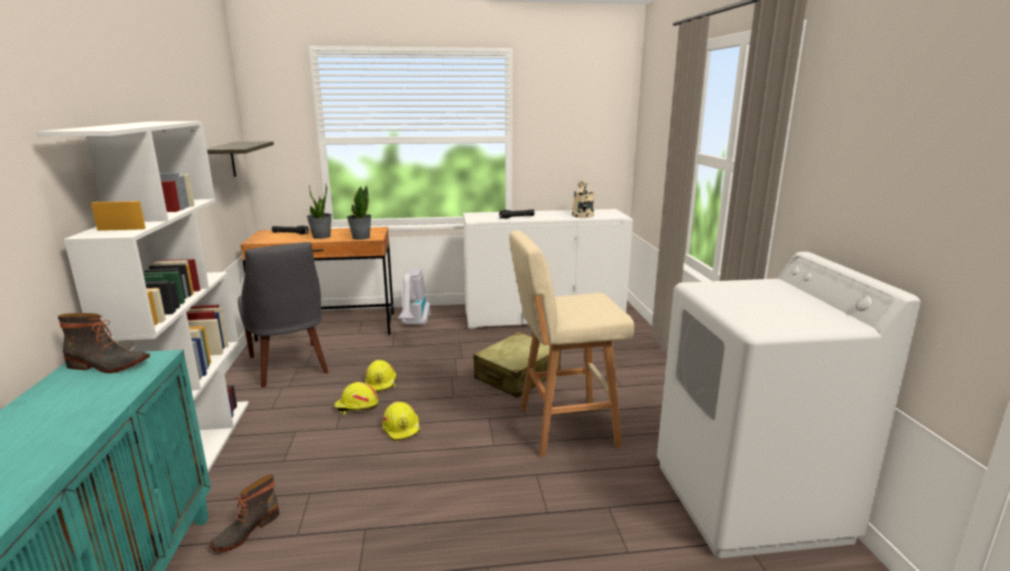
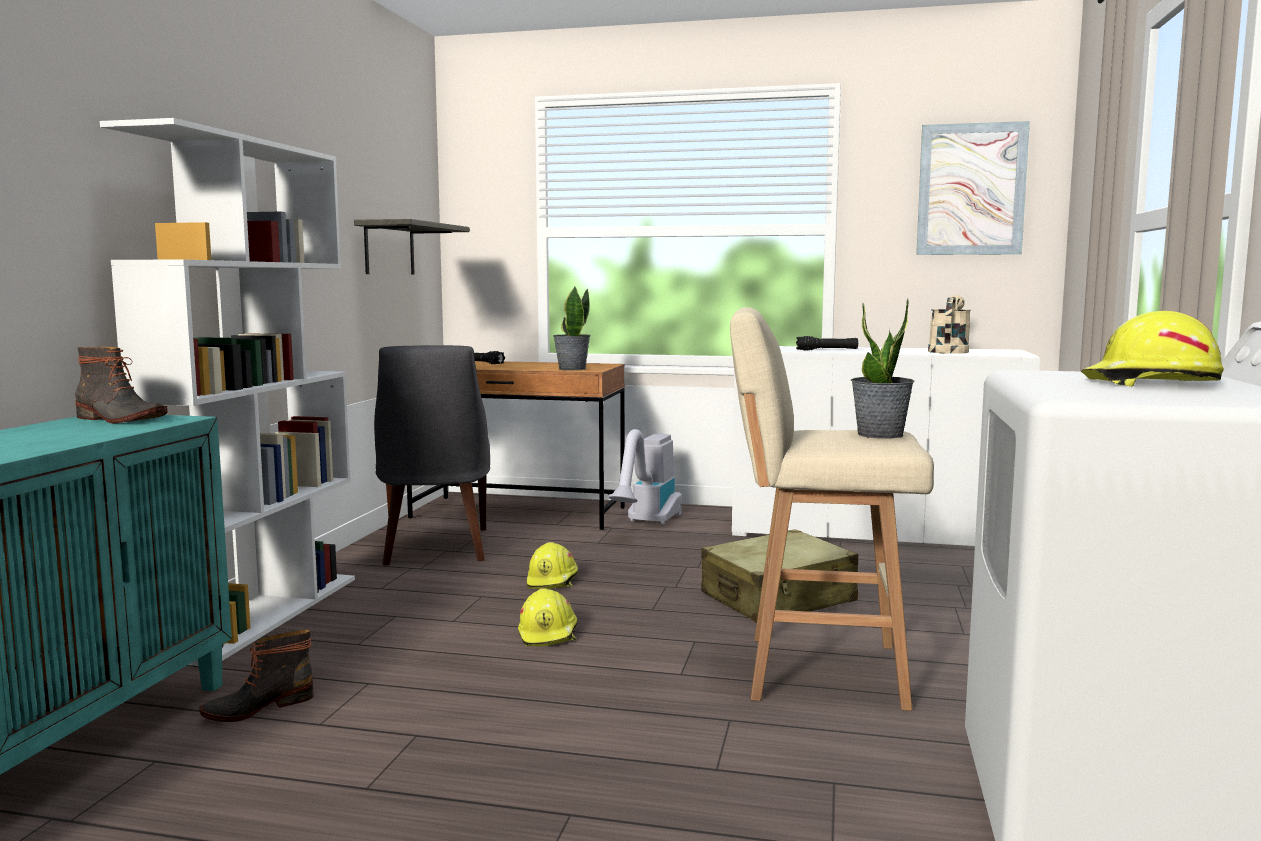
camera: 20 degrees right, 10 degrees down
potted plant [307,184,332,239] -> potted plant moved to [851,299,914,439]
yellow hard hat [334,382,379,414] -> yellow hard hat moved to [1081,311,1224,387]
none -> picture [916,121,1030,255]

